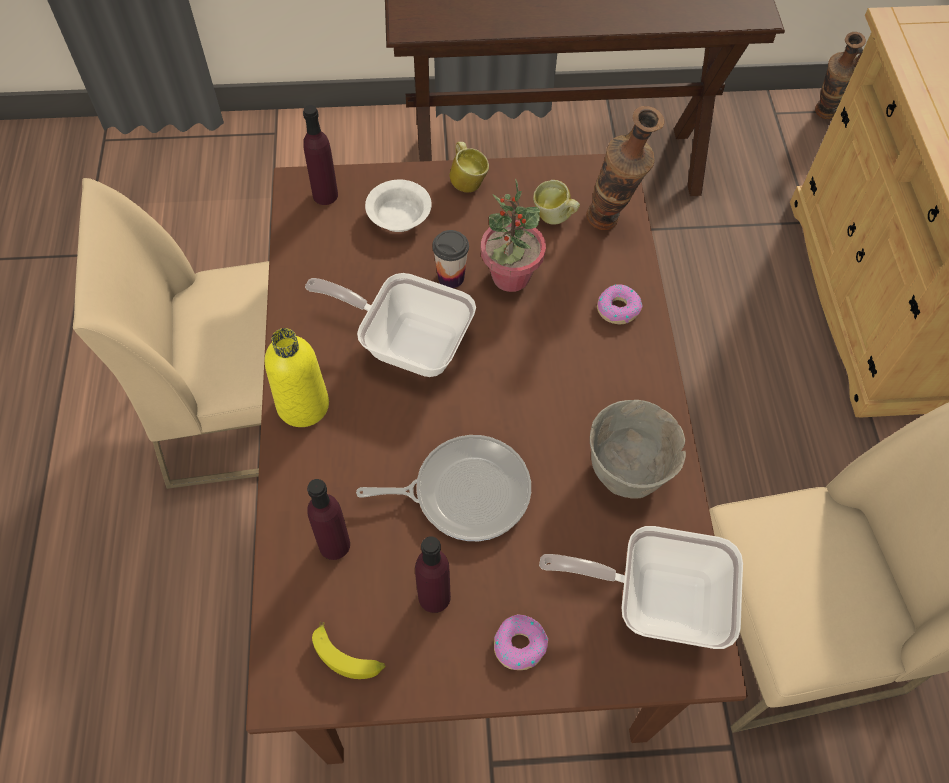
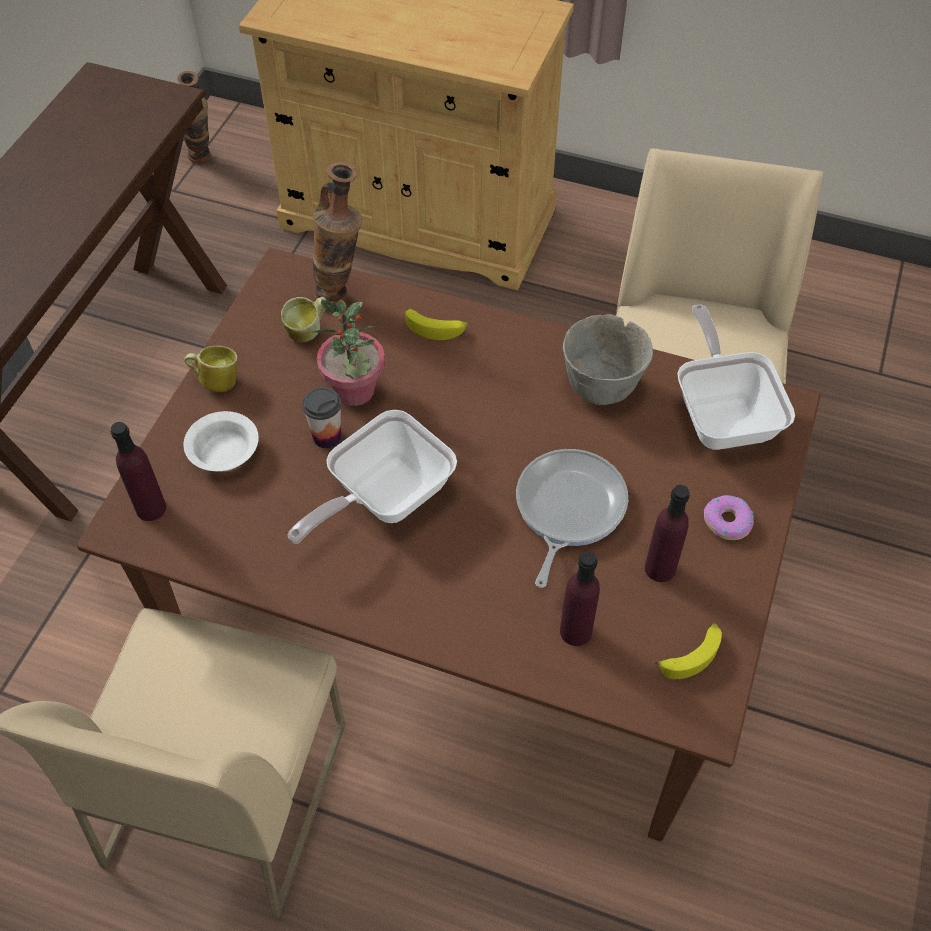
camera: 65 degrees left, 5 degrees down
yellow bottle [265,328,329,427] -> none
frying pan [539,526,743,649] -> frying pan turned 135 degrees clockwise [677,305,795,450]
donut [597,284,643,324] -> banana [405,307,468,340]

